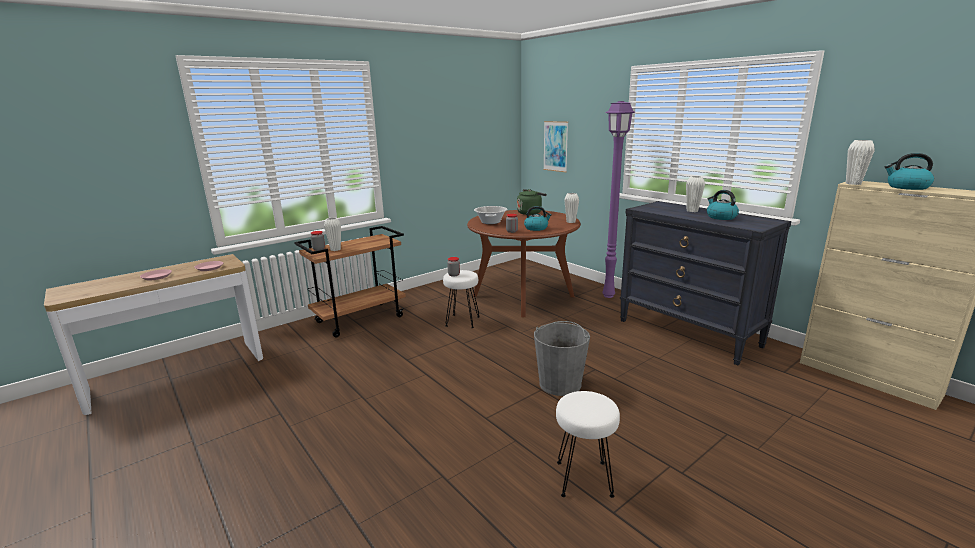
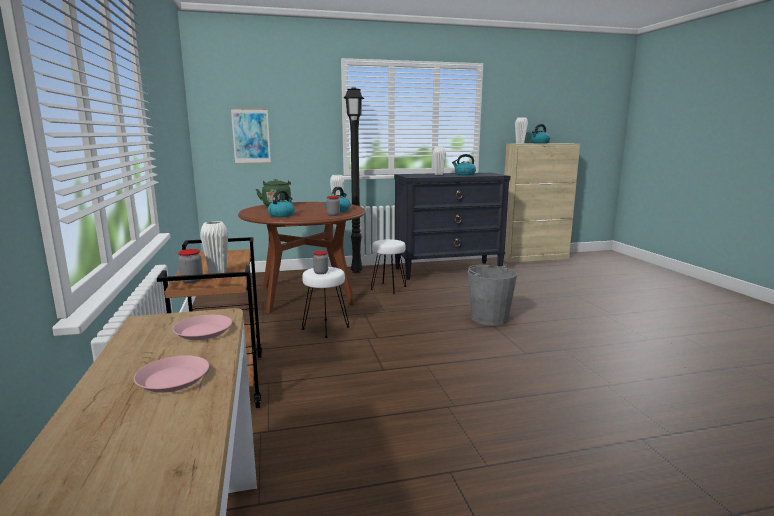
camera: 65 degrees left, 5 degrees down
cooking pot [474,206,507,224] -> kettle [268,190,295,217]
white stool [556,391,620,498] -> white stool moved to [370,239,406,294]
purple floor lamp [602,101,635,298] -> black floor lamp [343,88,364,273]

